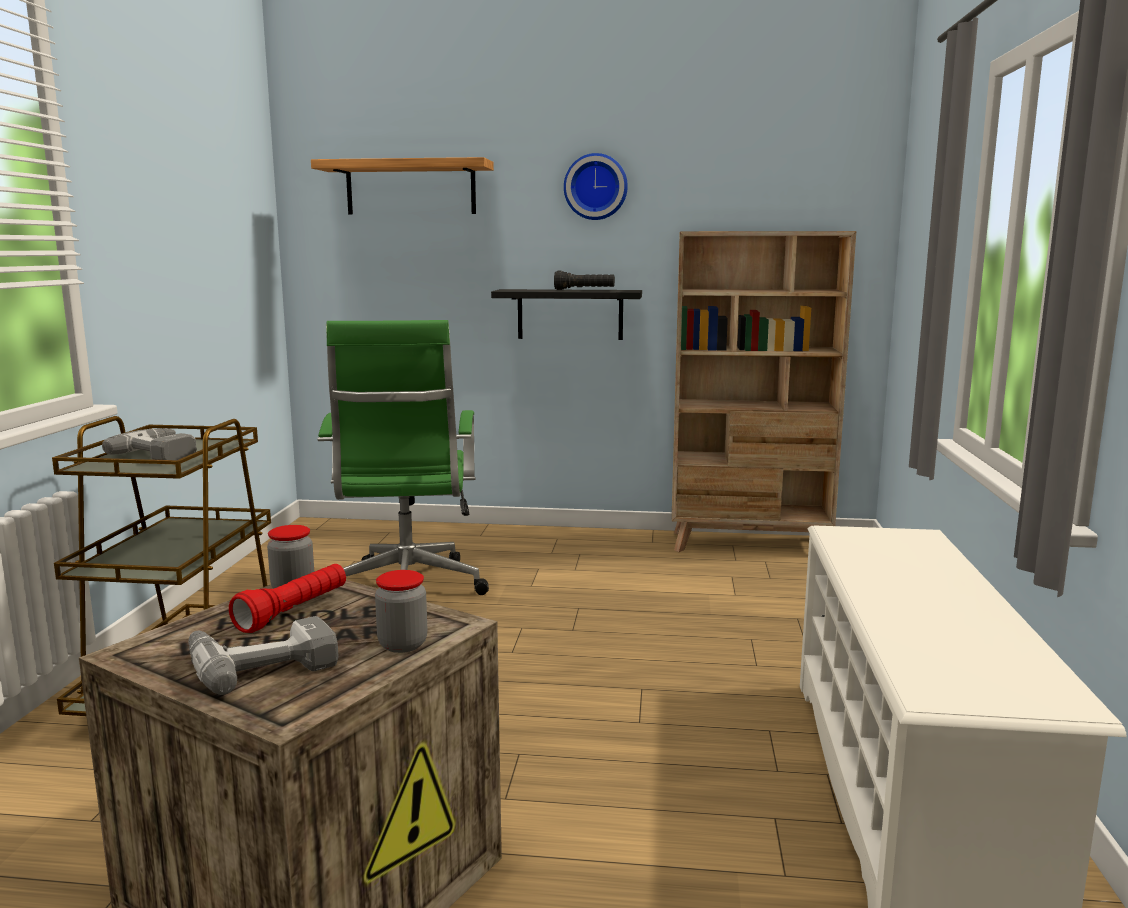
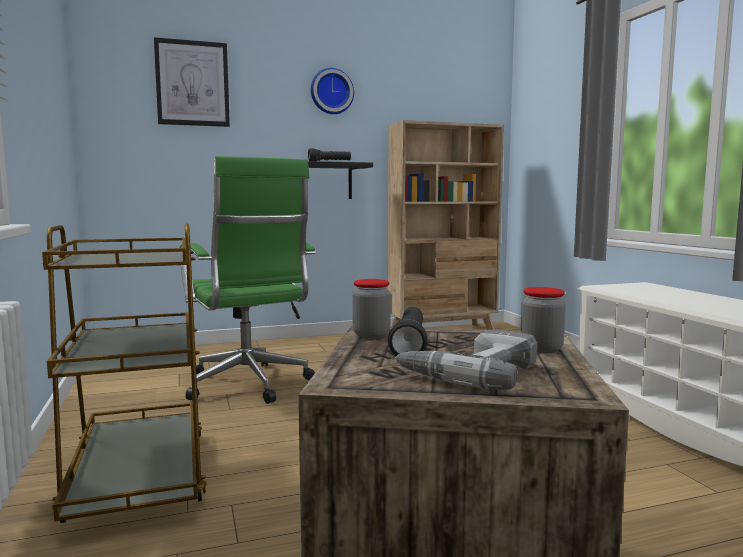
camera: 25 degrees left, 5 degrees down
power drill [102,428,197,460] -> none
red flashlight [229,564,346,633] -> black flashlight [388,307,427,356]
shelf [311,157,494,215] -> picture [154,37,230,127]

